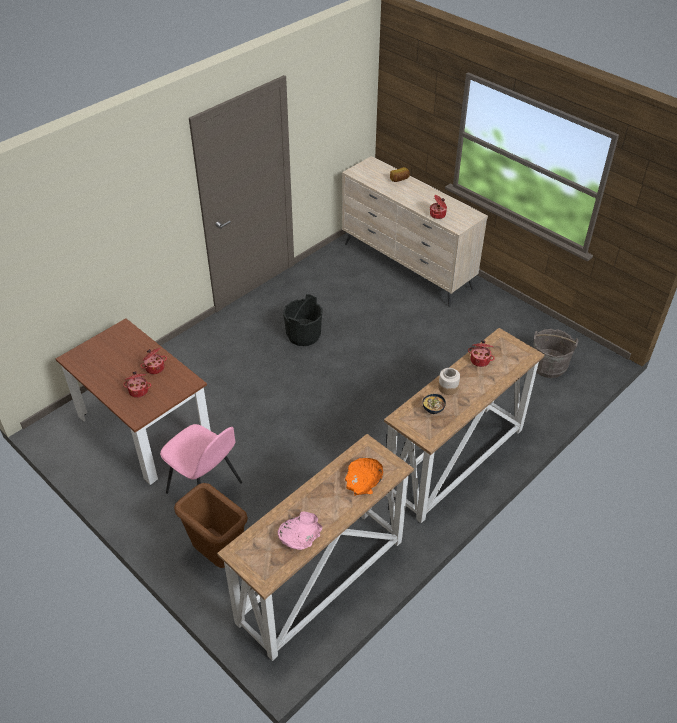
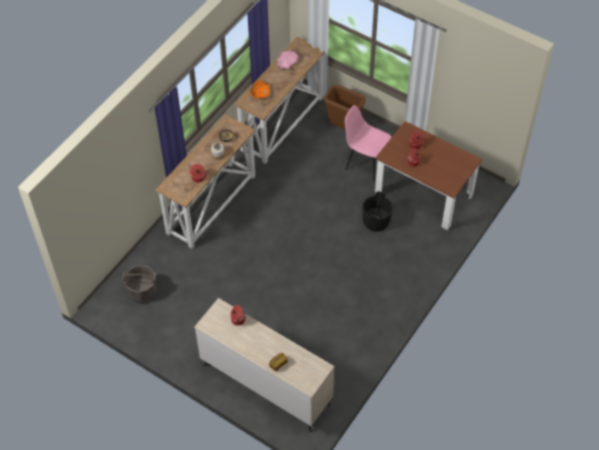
camera: 170 degrees right, 10 degrees up
black bucket [283,294,322,346] -> black bucket moved to [362,191,393,232]

